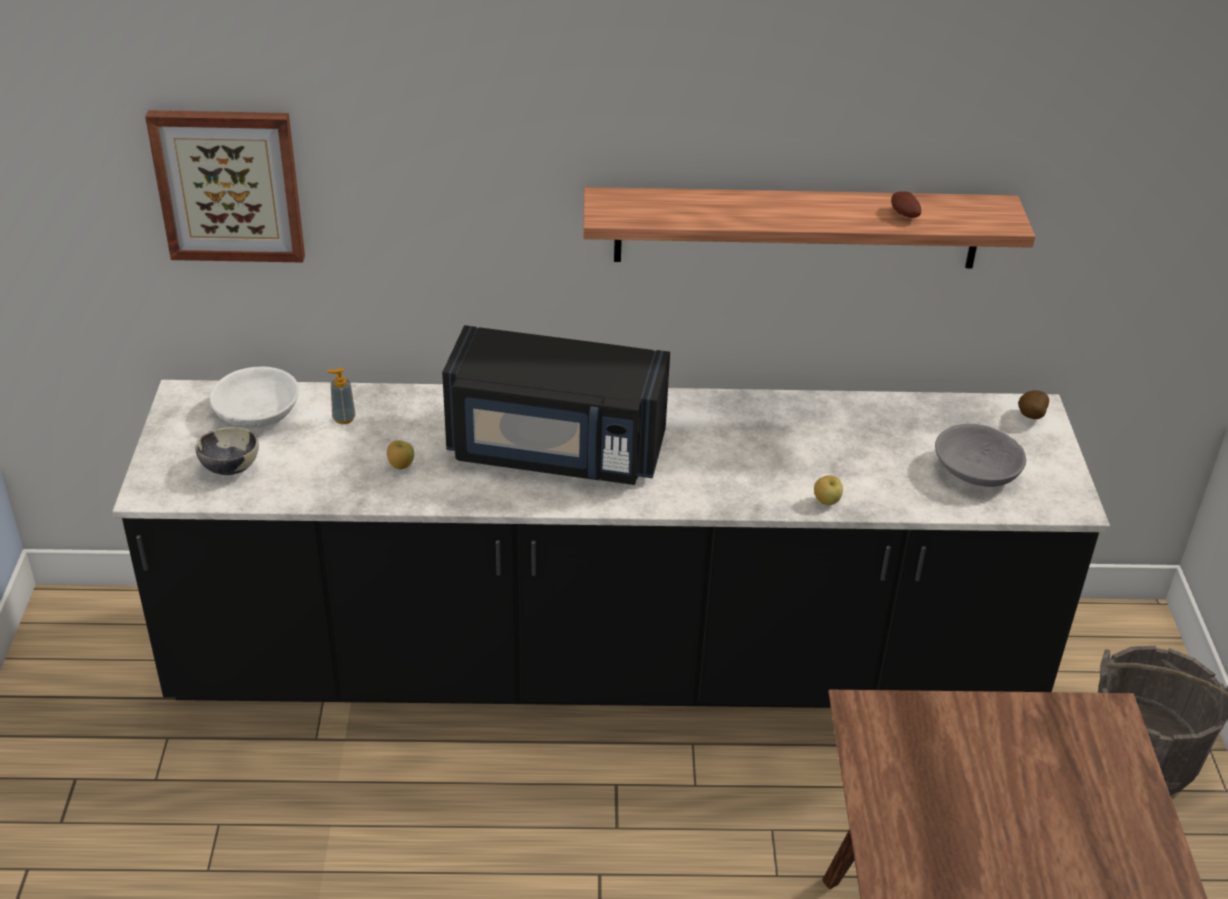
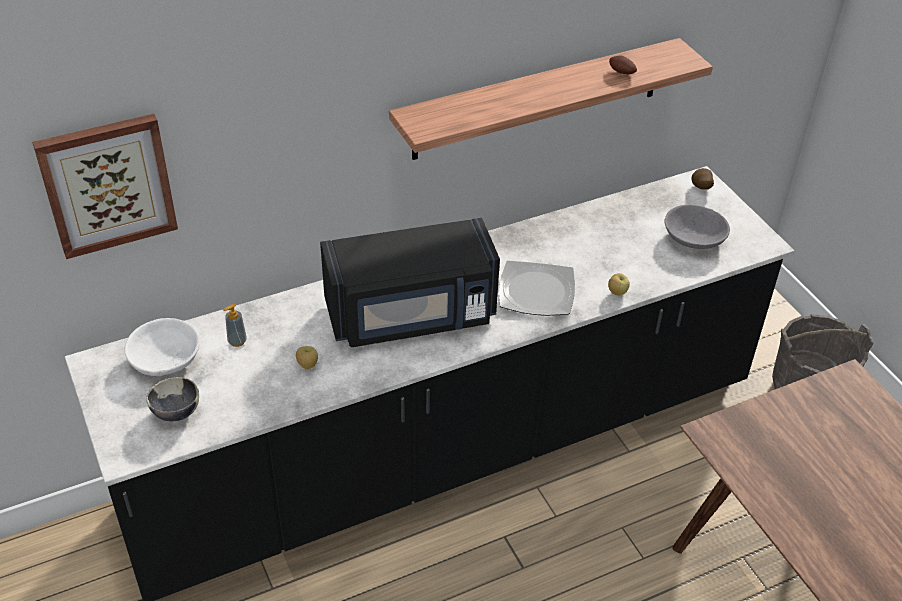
camera: 25 degrees left, 5 degrees up
none -> plate [499,261,575,316]

